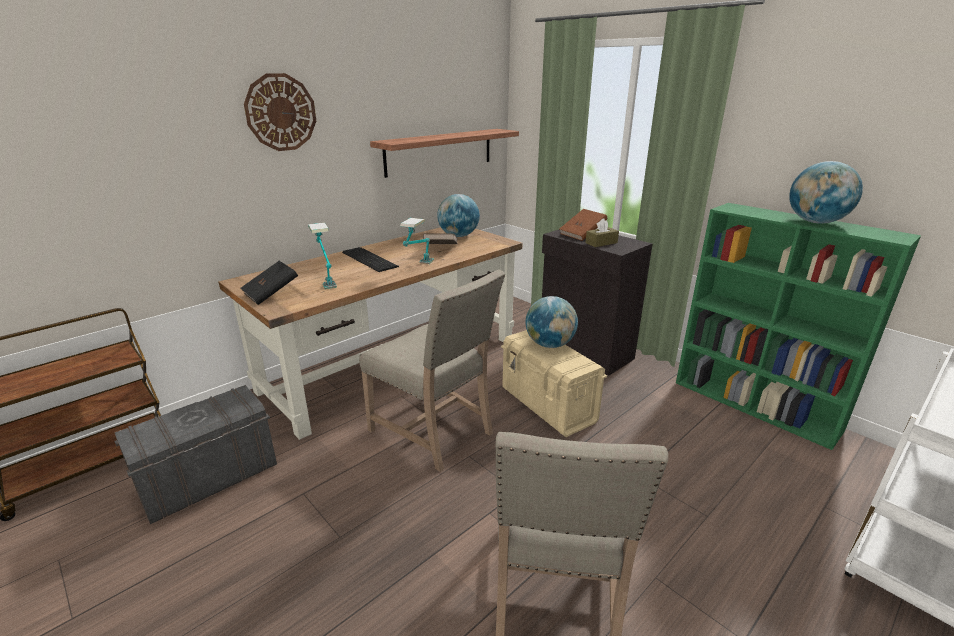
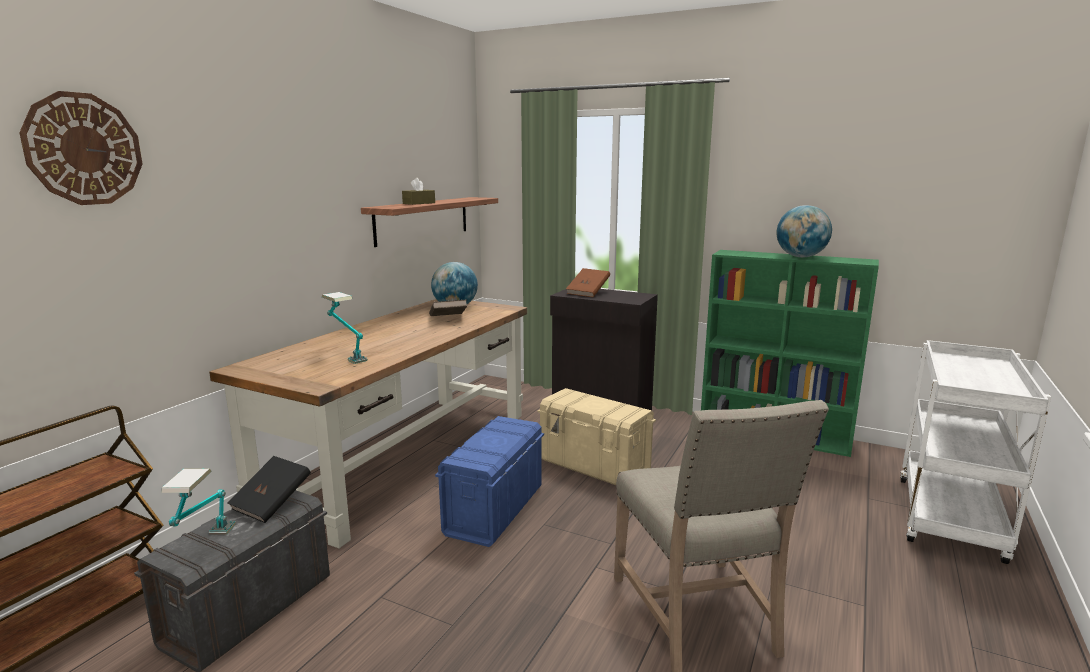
camera: 20 degrees left, 10 degrees down
black book [240,261,298,305] -> black book moved to [227,456,311,523]
wall clock [244,73,316,151] -> wall clock moved to [19,91,143,205]
keyboard [342,247,399,272] -> none
beige chair [359,269,505,472] -> blue storage box [435,416,544,547]
table lamp [400,218,434,264] -> table lamp moved to [161,469,236,534]
globe [525,296,578,348] -> none
brown tissue box [586,218,619,247] -> brown tissue box moved to [402,178,435,205]

